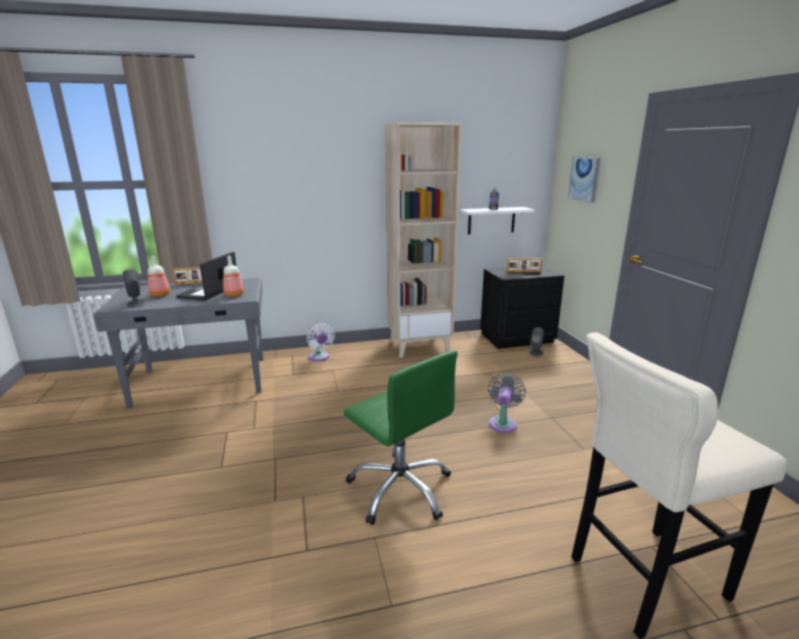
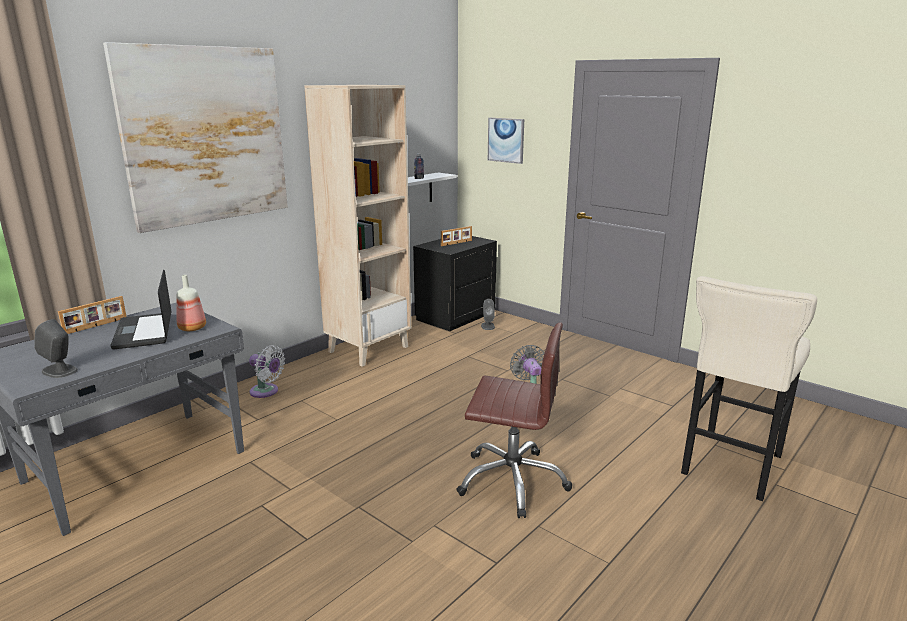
camera: 35 degrees left, 0 degrees up
bottle [148,256,170,297] -> none
green office chair [344,350,458,525] -> brown office chair [456,323,572,518]
none -> picture [103,42,288,233]

